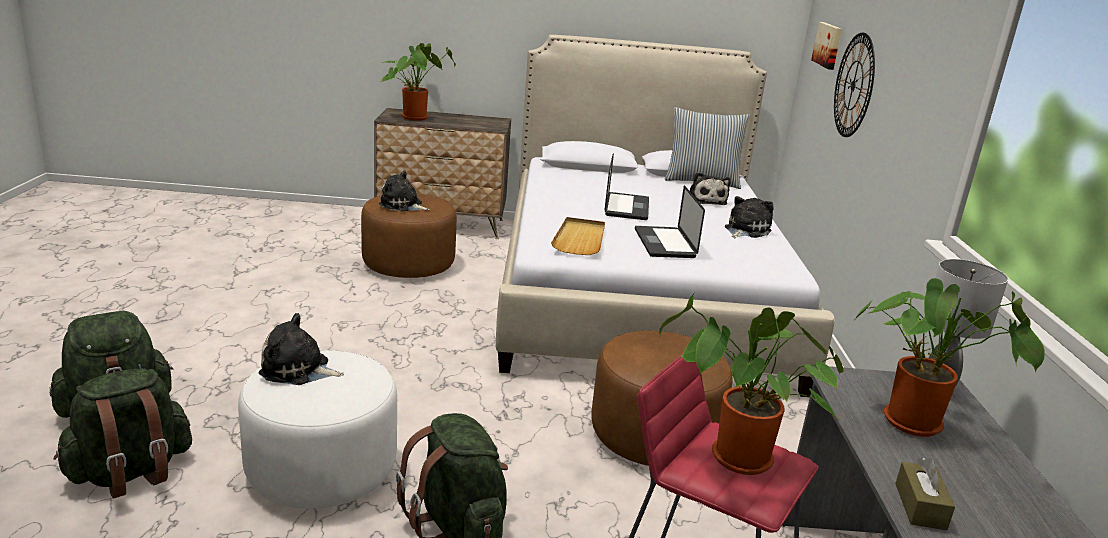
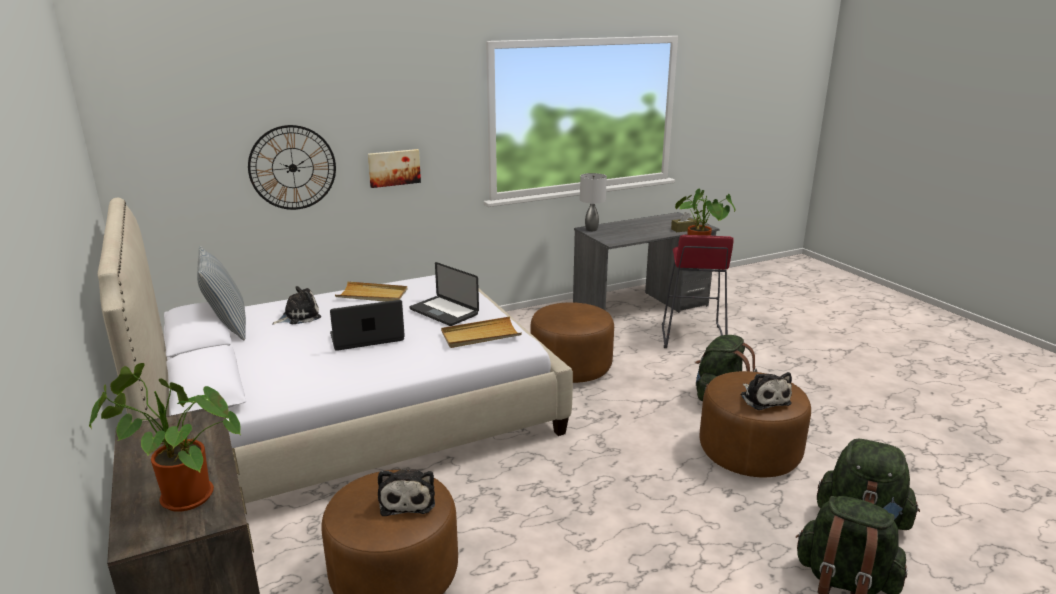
camera: 115 degrees left, 0 degrees up
white ottoman [238,350,397,509] -> brown ottoman [700,371,811,477]
laptop [635,185,705,258] -> laptop turned 75 degrees clockwise [410,262,479,326]
plush toy [725,196,774,238] -> beige tray [335,282,407,302]
picture [811,22,842,70] -> picture moved to [368,149,421,188]
potted plant [855,278,1045,437] -> none

